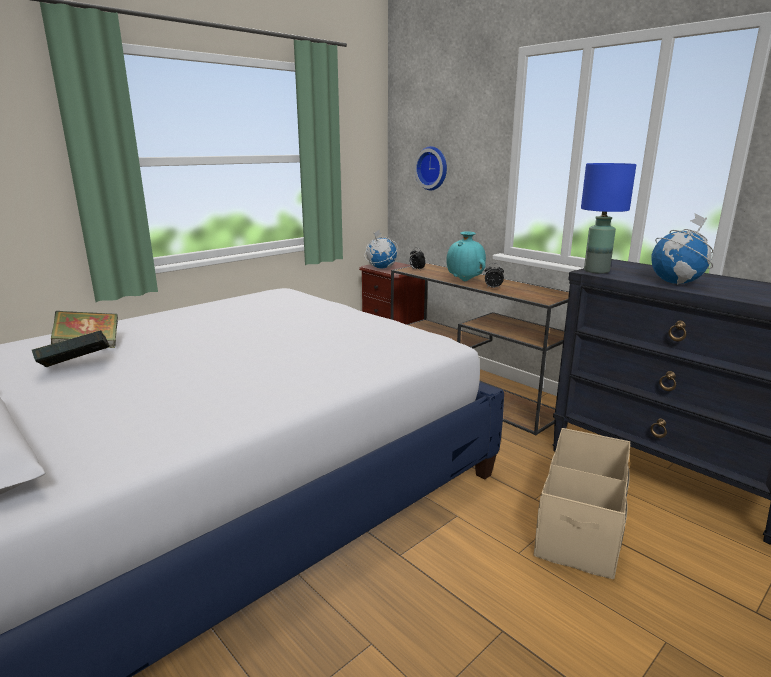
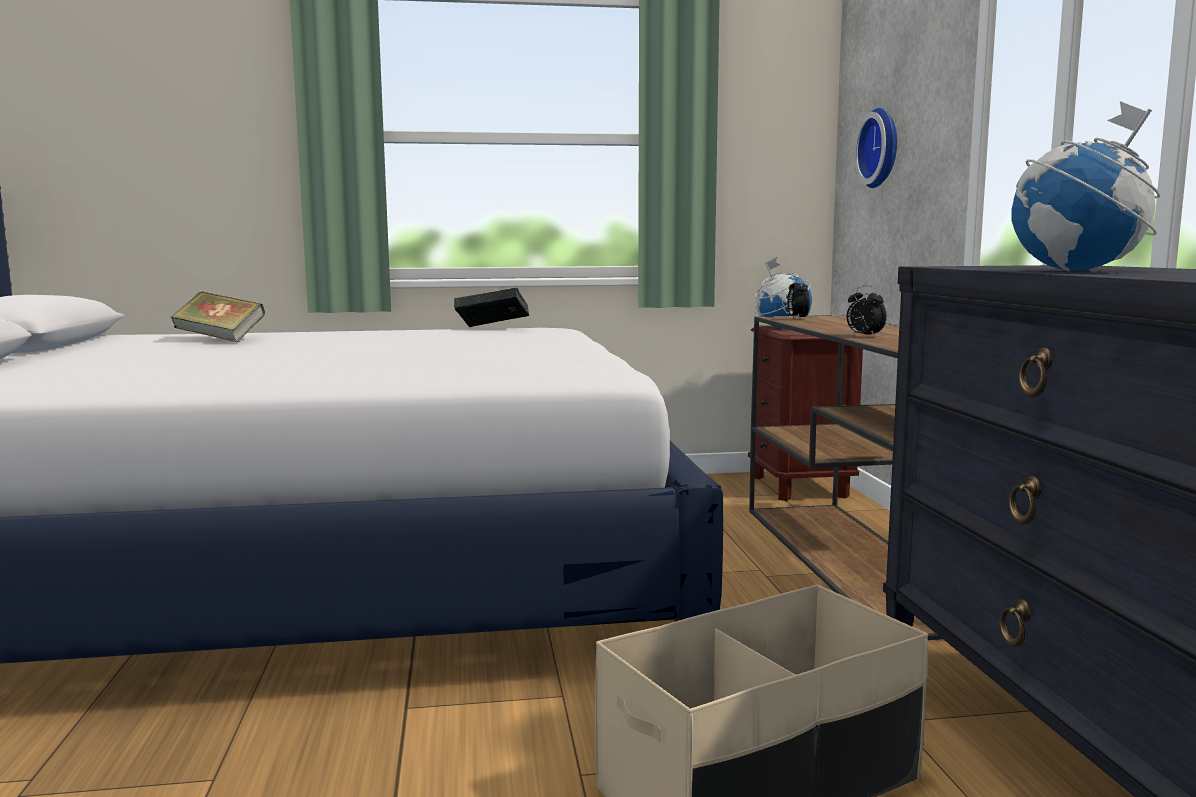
camera: 35 degrees right, 10 degrees down
book [32,331,110,368] -> book moved to [454,287,529,327]
turquoise vase [446,231,486,281] -> none
blue table lamp [581,163,636,274] -> none

